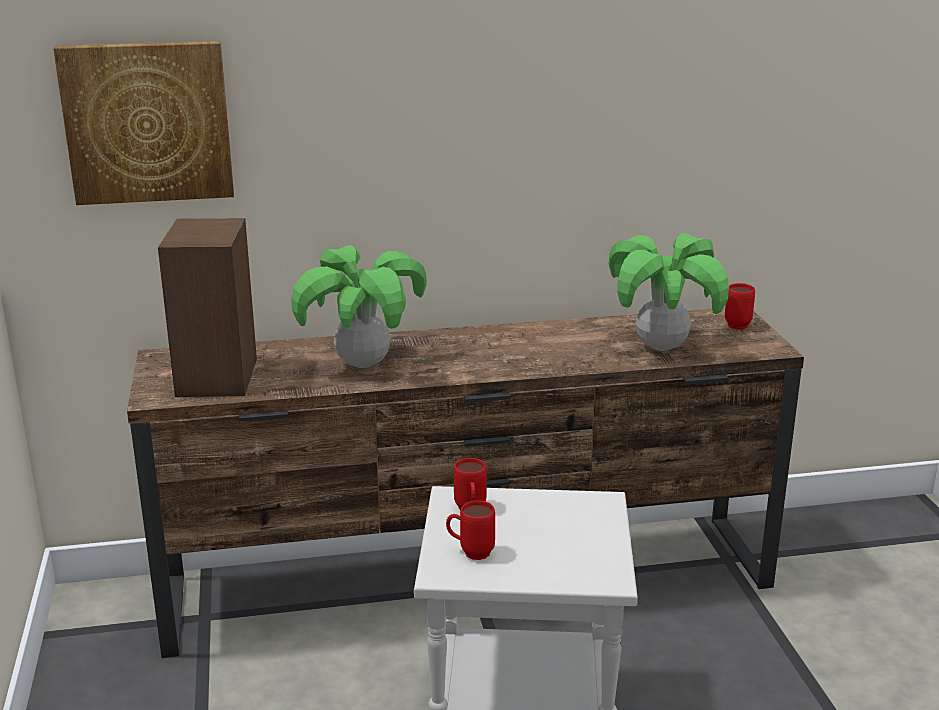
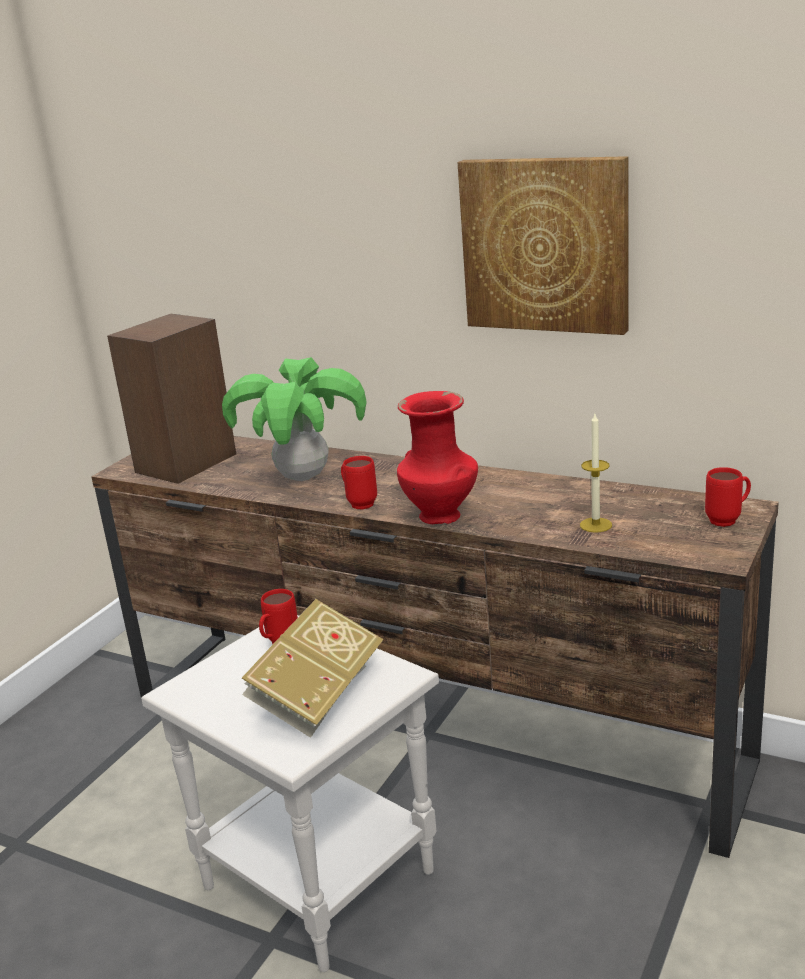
camera: 40 degrees right, 0 degrees up
picture [53,41,234,205] -> picture moved to [457,156,629,335]
red mug [446,500,495,560] -> red mug moved to [341,456,377,509]
potted plant [609,233,729,351] -> candle [580,414,612,533]
none -> book [242,599,384,738]
none -> red vase [397,391,478,524]

